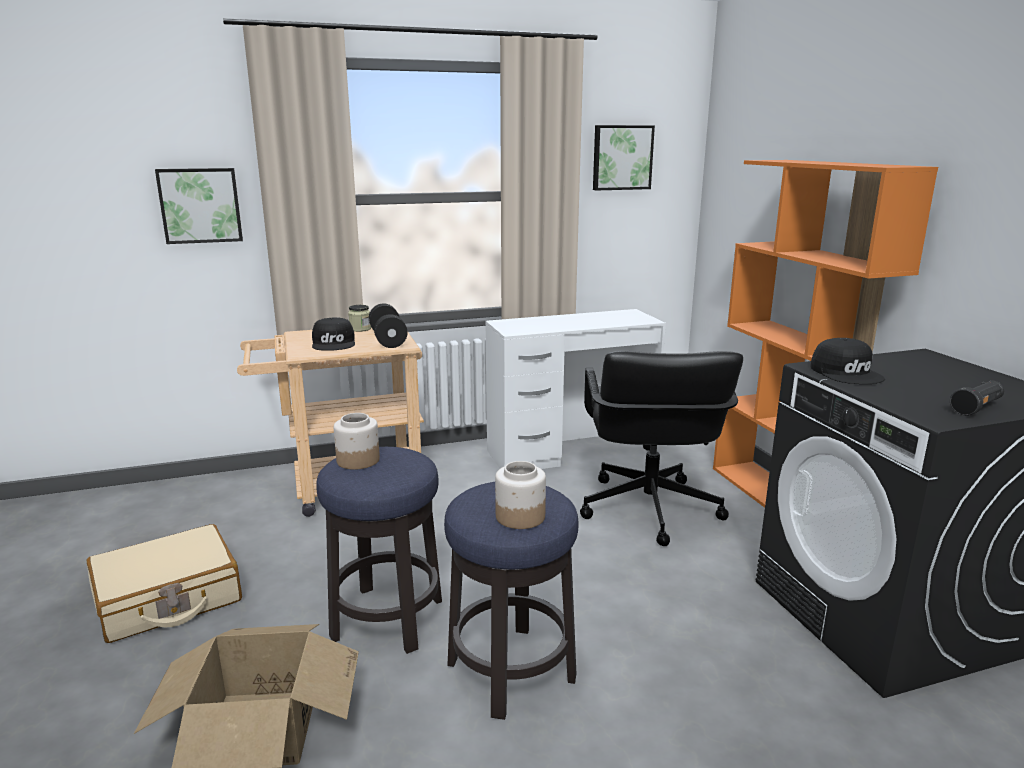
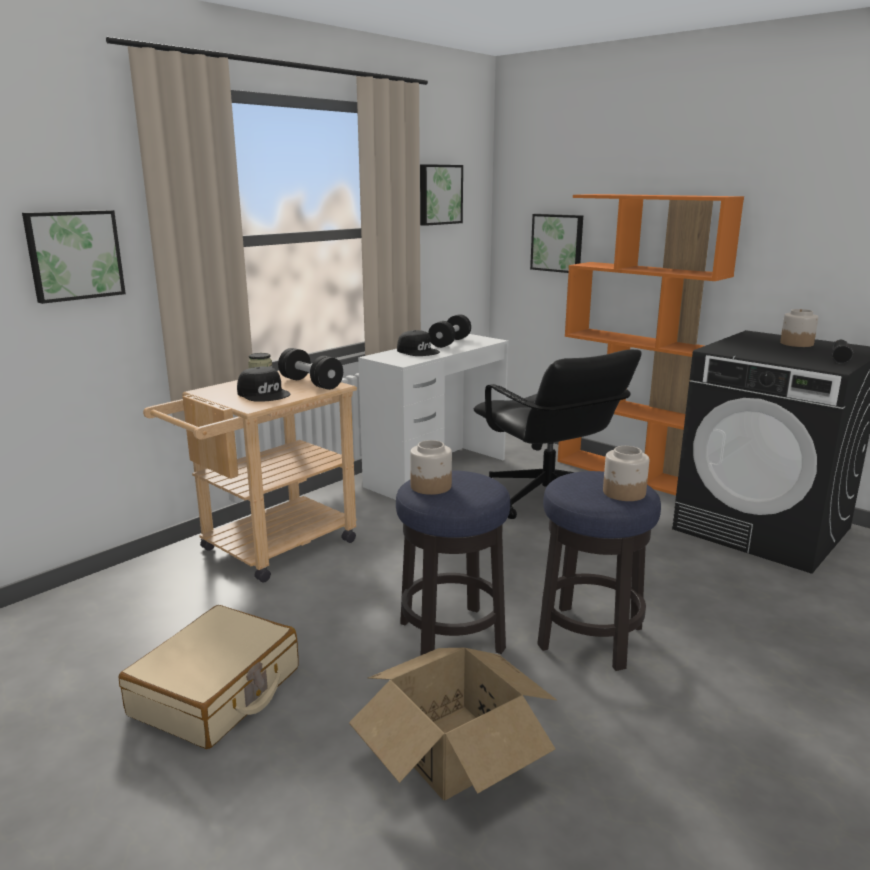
camera: 30 degrees left, 0 degrees up
black cap [810,338,885,384] -> black cap moved to [397,330,440,356]
none -> black dumbbell [428,314,471,348]
none -> picture [530,214,583,273]
none -> jar [780,309,818,347]

